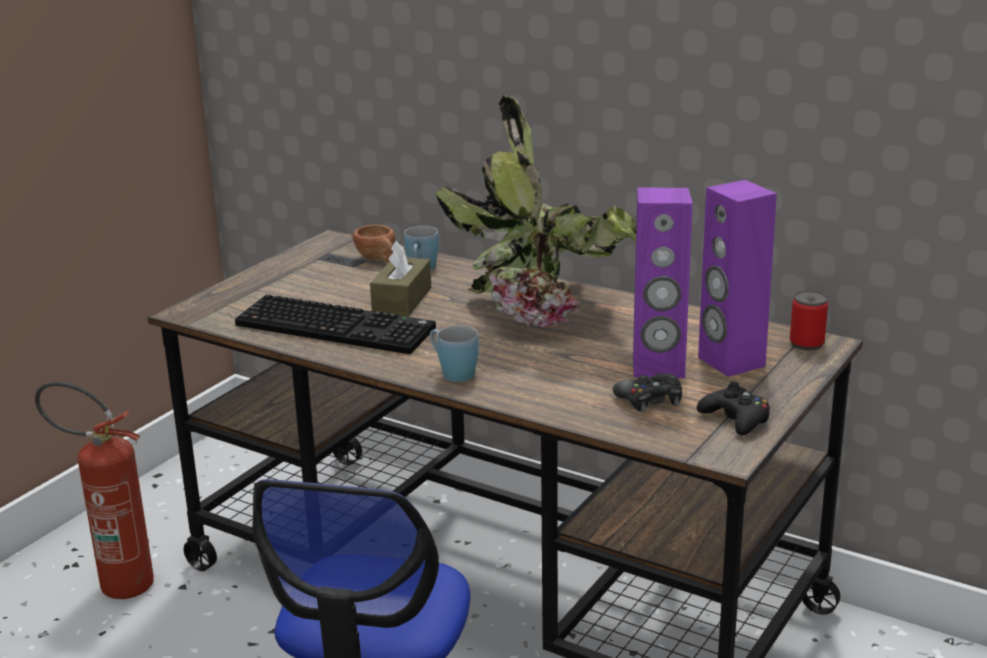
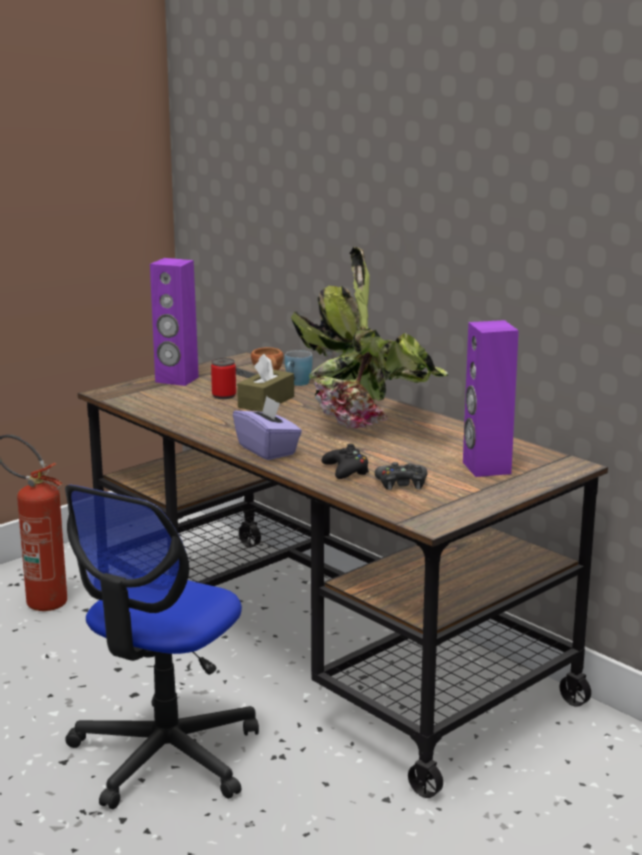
camera: 15 degrees right, 5 degrees down
keyboard [235,294,436,354] -> none
blue mug [430,326,479,382] -> purple tissue box [233,396,302,460]
purple speaker [633,188,693,378] -> purple speaker moved to [150,258,199,386]
black game controller [697,382,770,435] -> black game controller moved to [322,444,369,479]
can [790,291,828,350] -> can moved to [211,358,236,399]

